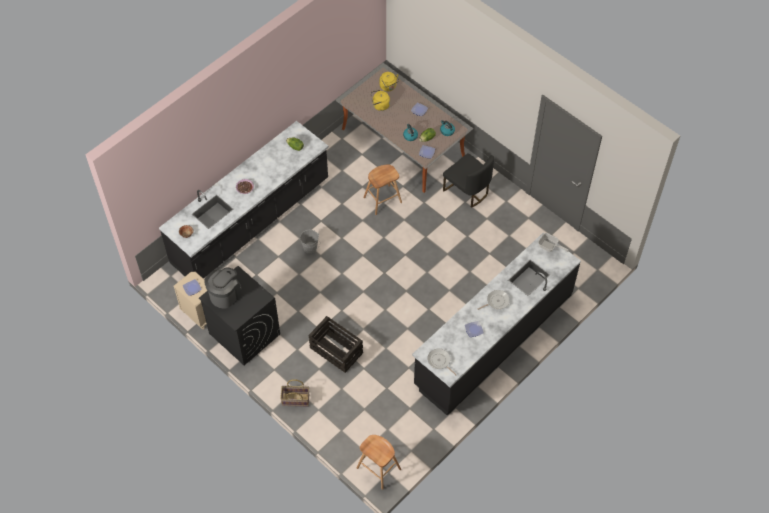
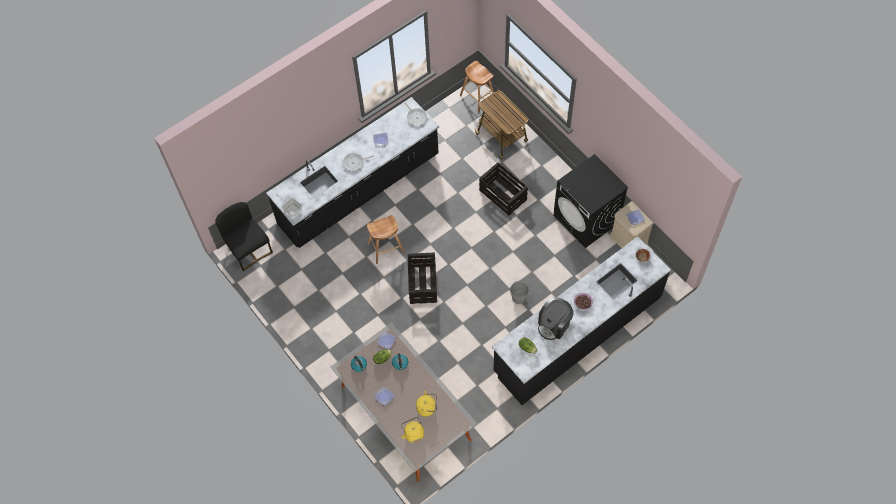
camera: 170 degrees left, 5 degrees up
coffee machine [204,267,242,308] -> coffee machine moved to [538,297,574,340]
basket [280,380,309,407] -> none
brown stool [363,165,402,215] -> brown stool moved to [367,215,405,264]
black chair [443,153,494,208] -> black chair moved to [215,202,273,271]
none -> crate [408,252,437,304]
none -> cart [474,91,528,159]

